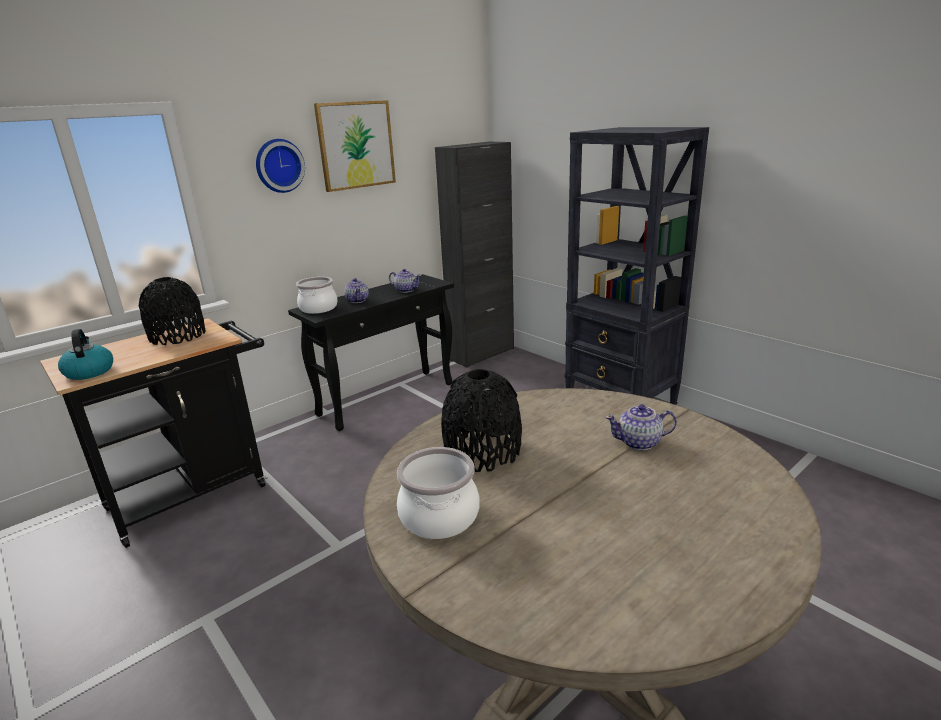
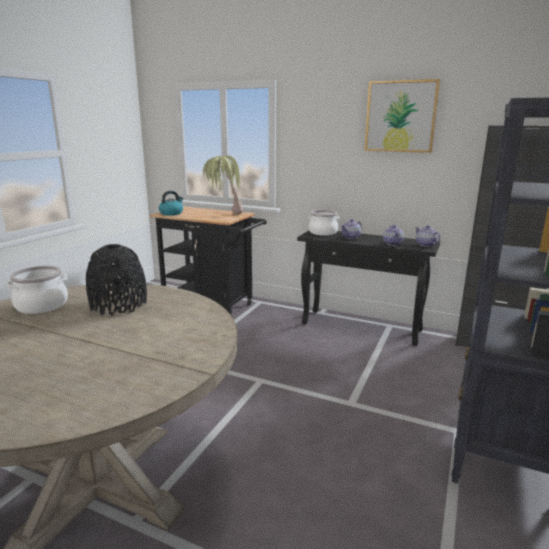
camera: 65 degrees right, 5 degrees down
black vase [138,277,206,345] -> potted plant [203,155,244,214]
wall clock [256,139,305,193] -> none
teapot [605,404,677,450] -> teapot moved to [415,225,440,247]

